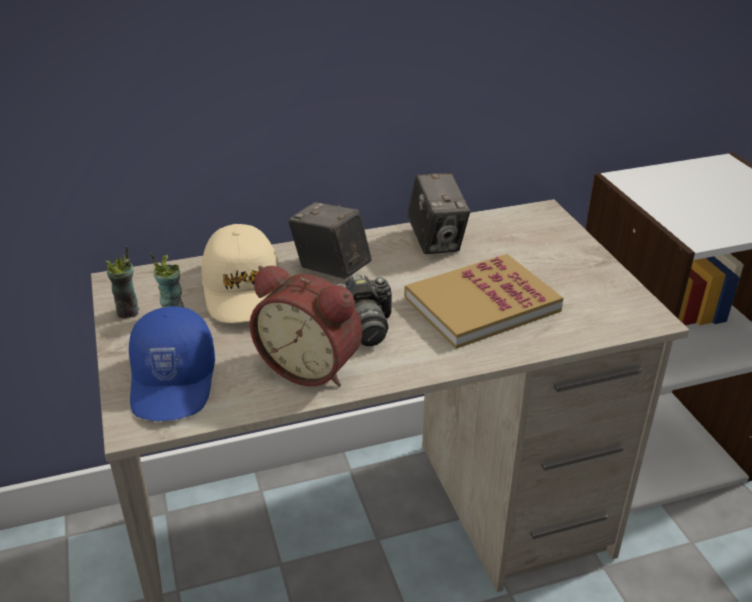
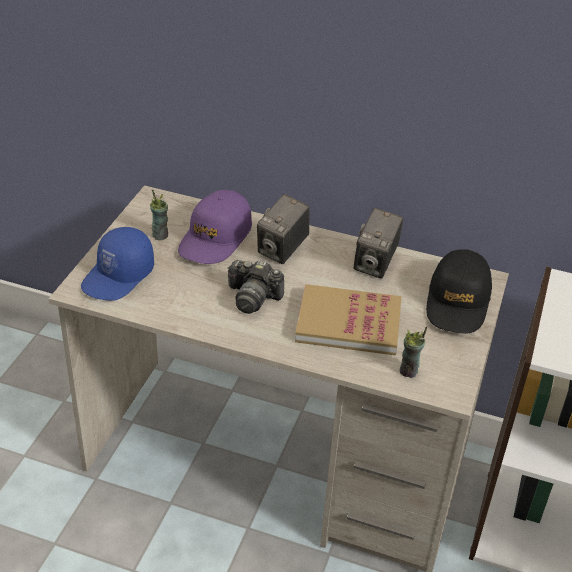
camera: 35 degrees right, 5 degrees up
cup [106,247,139,319] -> cup moved to [400,326,427,378]
beige cap [201,224,279,323] -> purple cap [178,190,252,264]
alarm clock [250,265,362,387] -> none
camera [288,202,372,279] -> camera turned 135 degrees counterclockwise [257,194,309,264]
none -> black cap [426,249,492,334]

